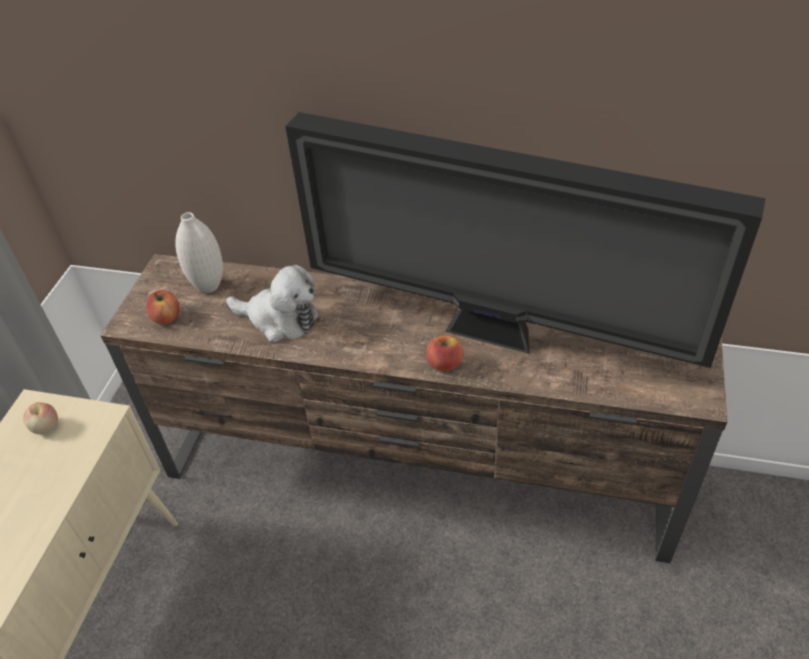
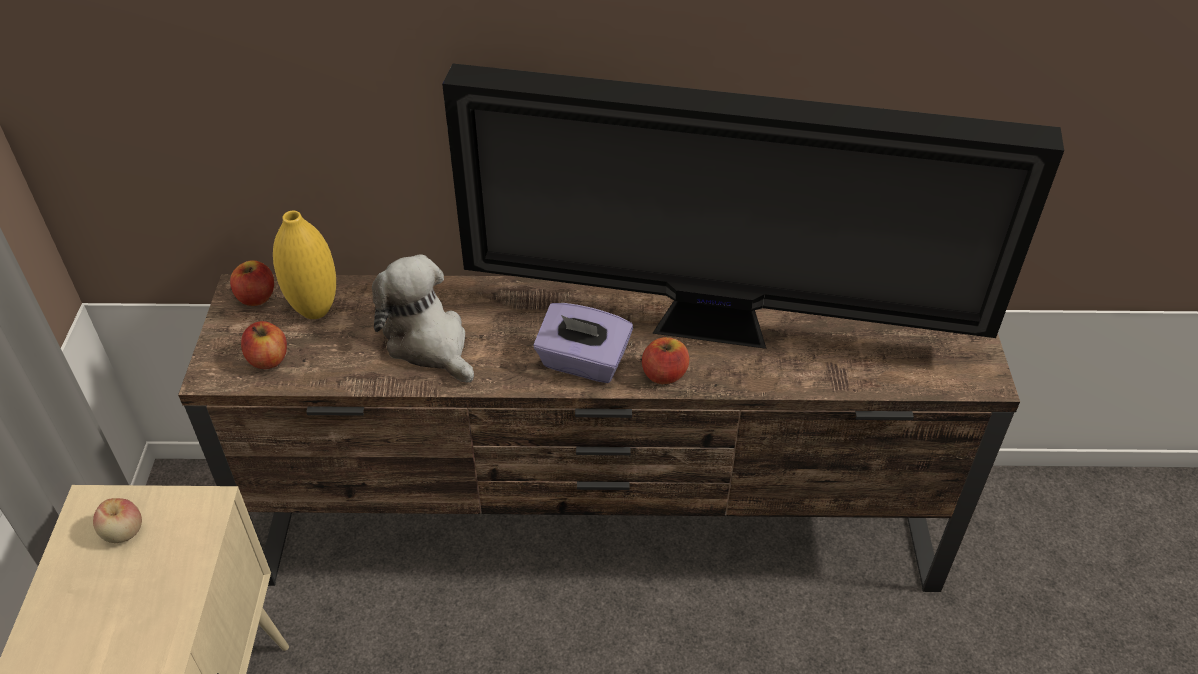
camera: 15 degrees left, 0 degrees up
white vase [175,212,223,293] -> yellow vase [273,211,336,319]
plush toy [226,265,319,342] -> plush toy turned 135 degrees counterclockwise [372,254,474,383]
none -> apple [230,260,274,306]
none -> purple tissue box [533,303,633,383]

